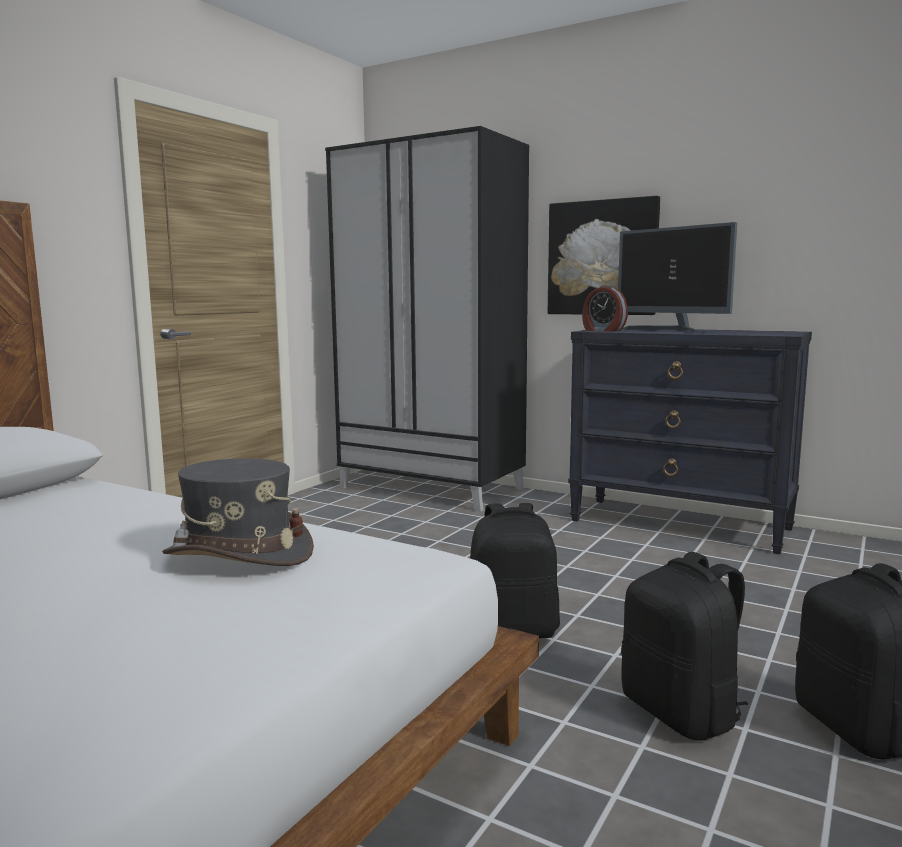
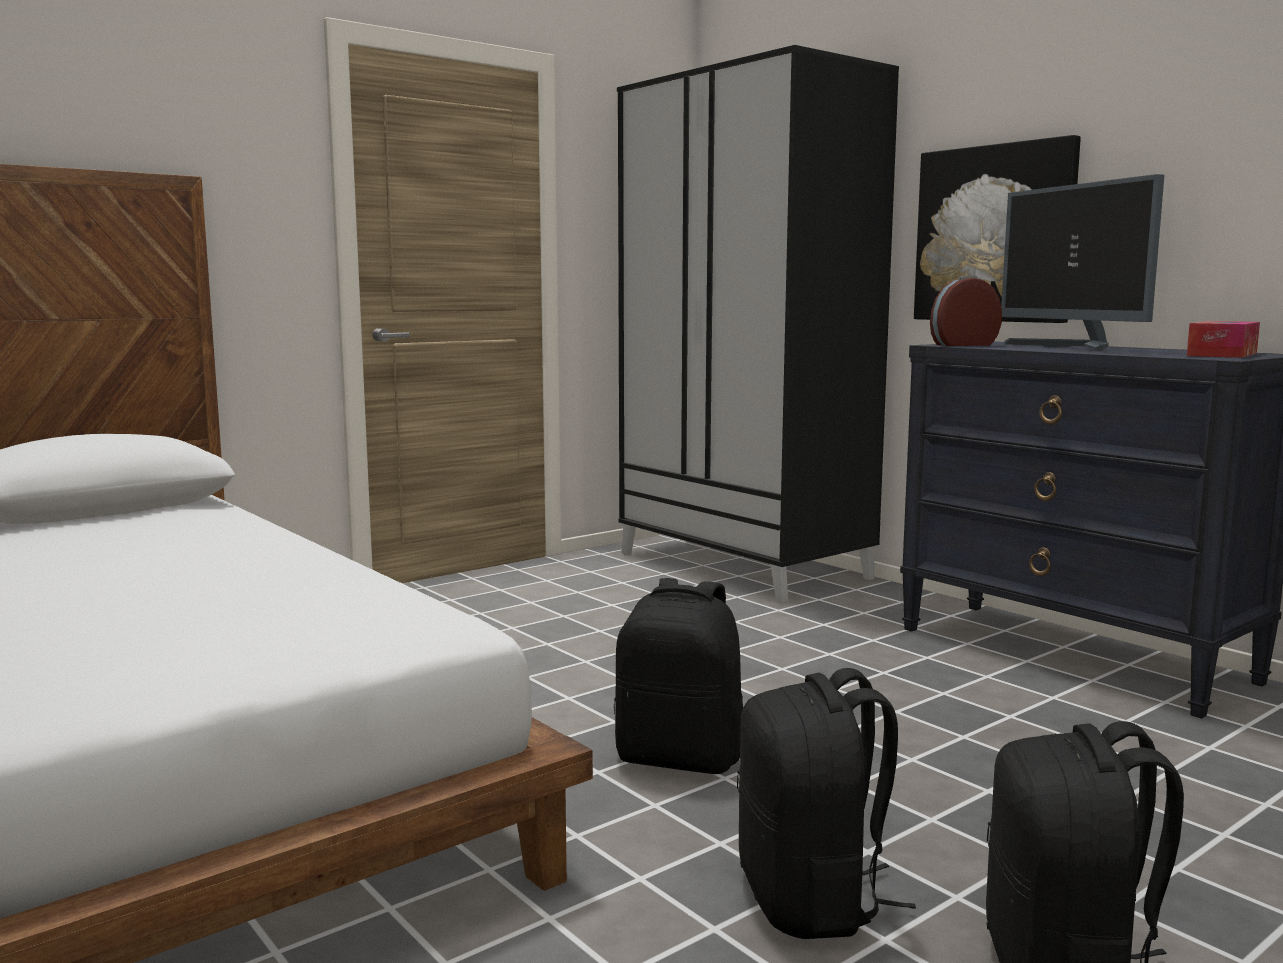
camera: 20 degrees right, 0 degrees up
grey hat [162,458,314,566] -> none
alarm clock [582,285,628,332] -> alarm clock turned 105 degrees clockwise [930,275,1002,346]
none -> tissue box [1187,321,1260,358]

